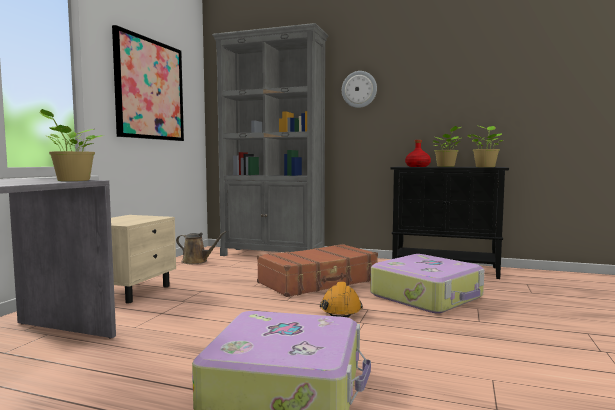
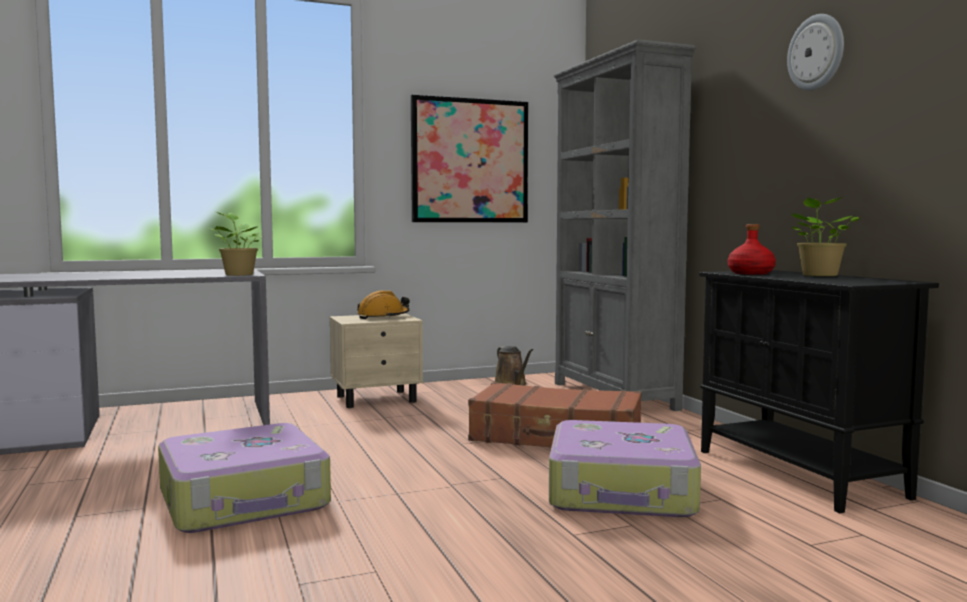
camera: 50 degrees right, 0 degrees up
orange hard hat [320,282,363,318] -> orange hard hat moved to [357,290,410,319]
wall clock [342,71,377,108] -> wall clock moved to [787,14,844,91]
potted plant [467,125,503,167] -> none

